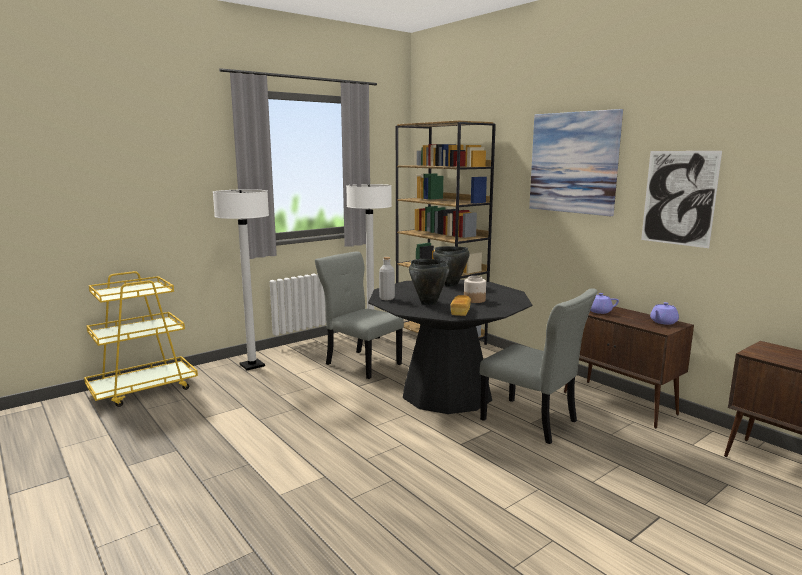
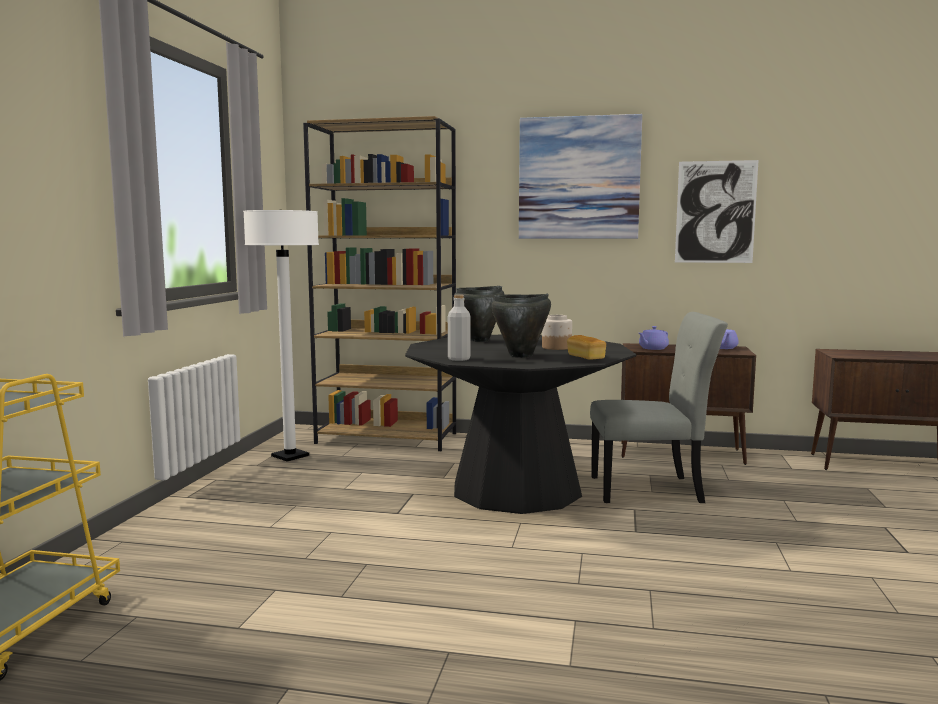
camera: 40 degrees left, 5 degrees down
white floor lamp [213,189,269,370] -> none
grey chair [315,252,404,379] -> none

